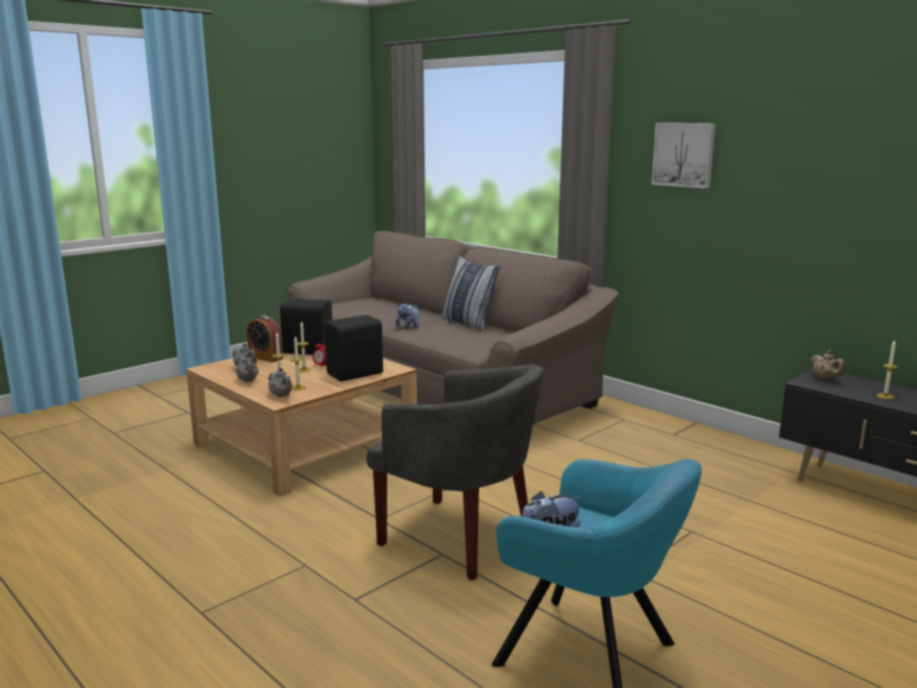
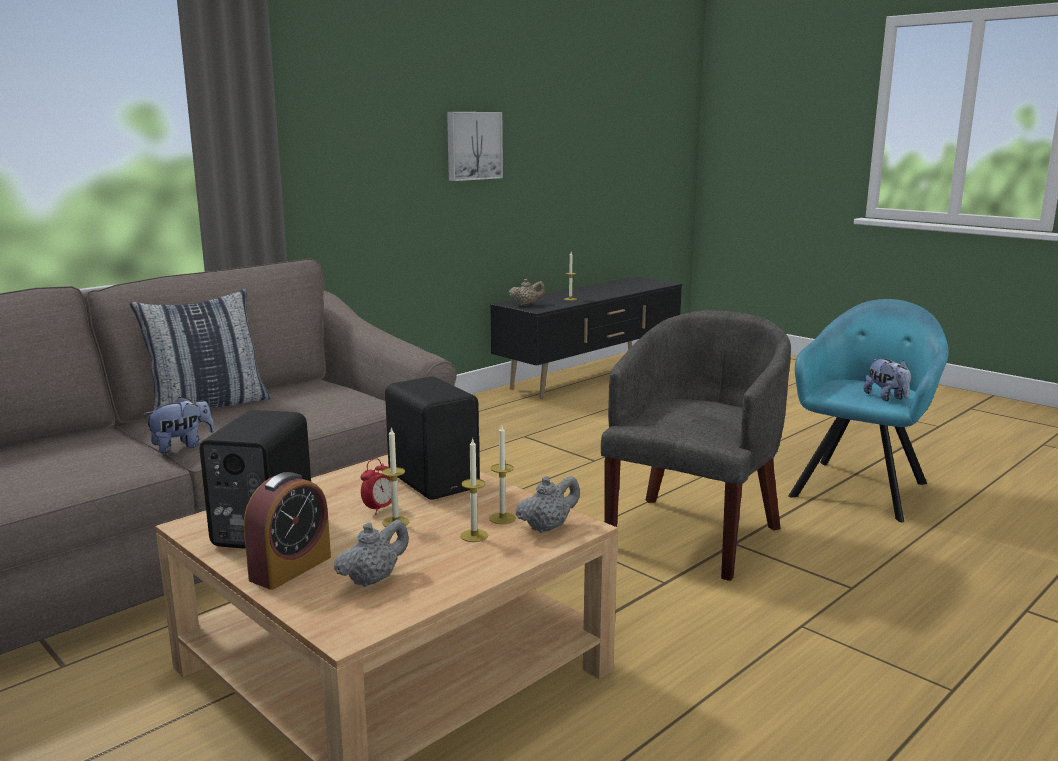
camera: 90 degrees left, 0 degrees up
grey teapot [235,354,259,382] -> none
picture [651,123,716,188] -> picture moved to [447,112,503,181]

